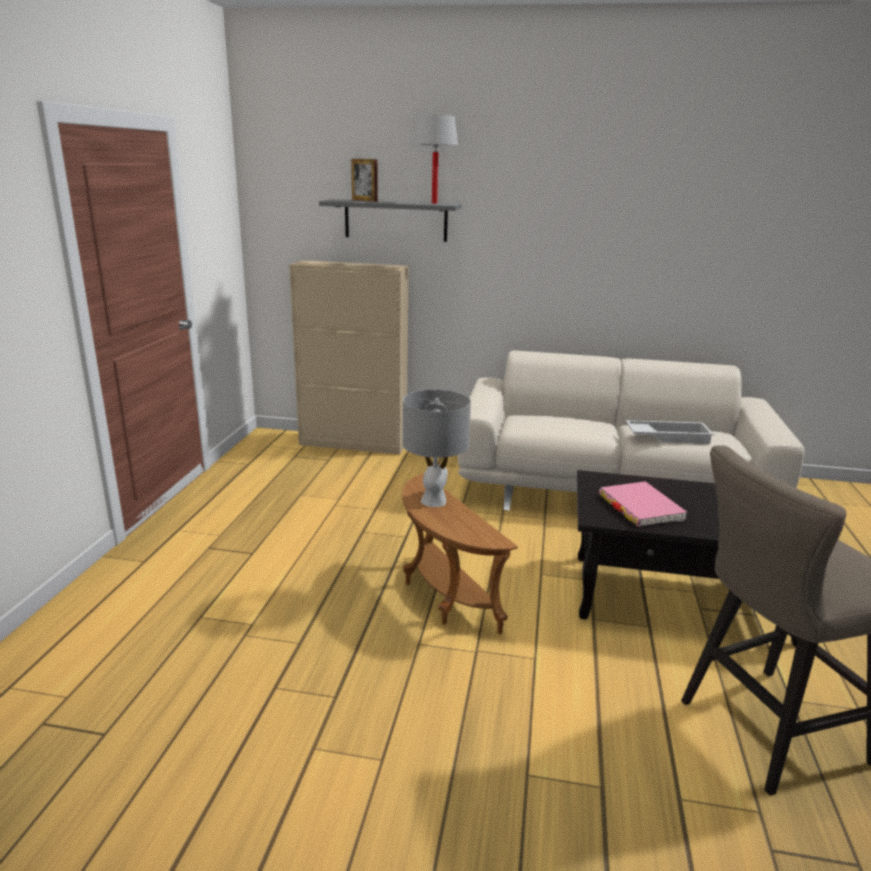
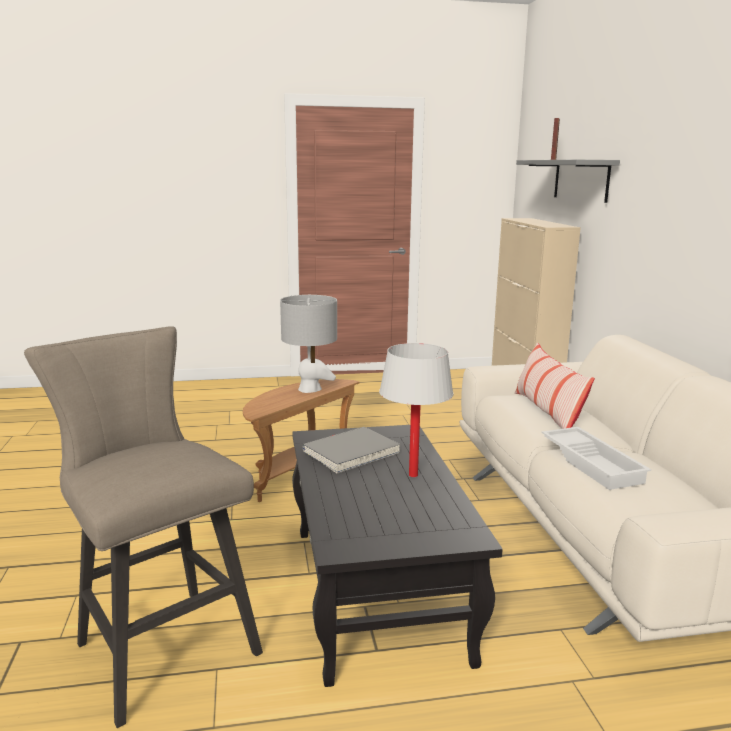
camera: 70 degrees right, 5 degrees down
white table lamp [414,115,458,204] -> white table lamp moved to [379,343,454,477]
pink book [599,481,688,527] -> grey book [302,427,400,473]
none -> pillow [515,342,595,429]

